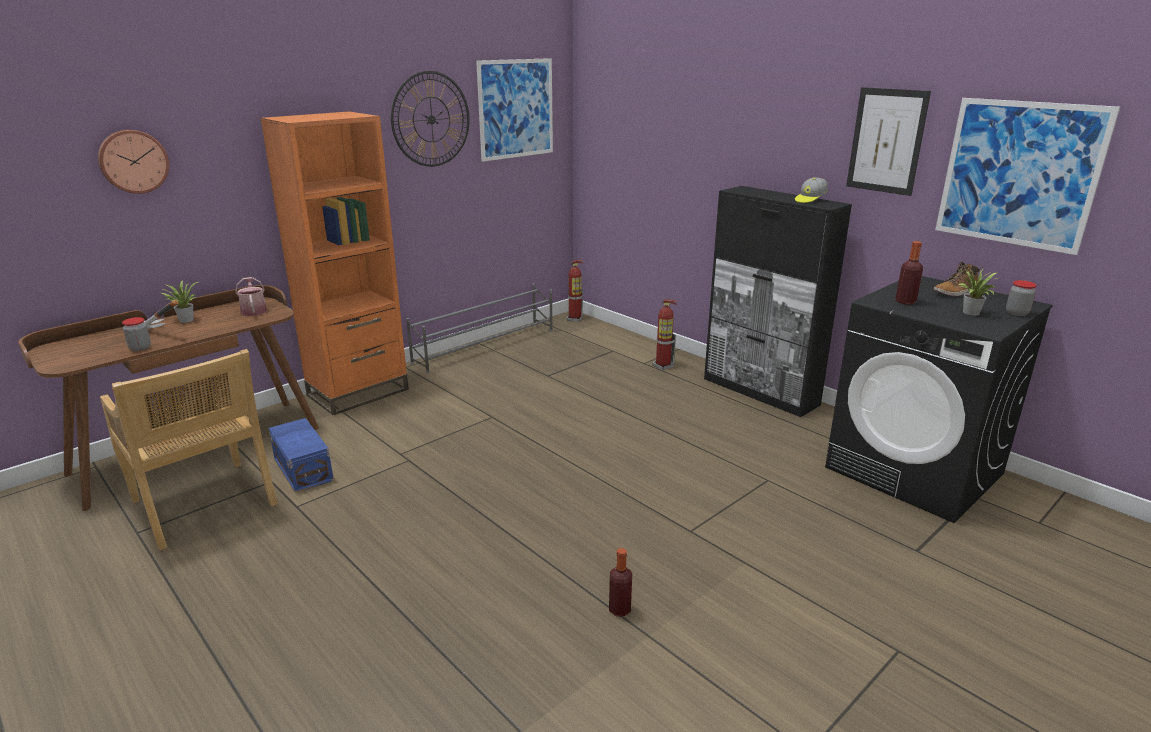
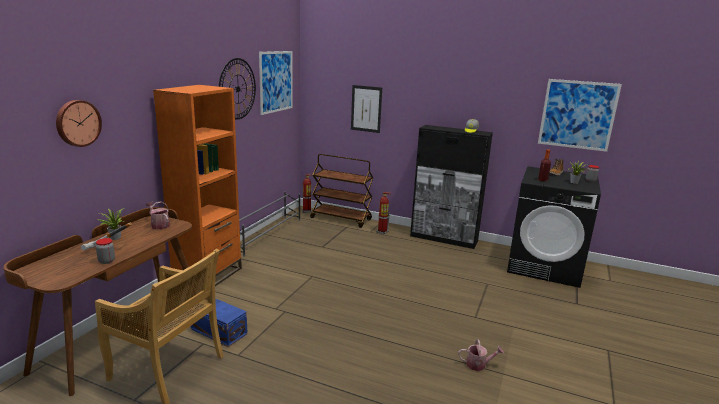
camera: 25 degrees left, 5 degrees down
bottle [609,548,632,617] -> watering can [458,339,504,371]
picture [846,87,931,196] -> picture moved to [351,85,382,133]
none -> brown cart [310,154,373,228]

